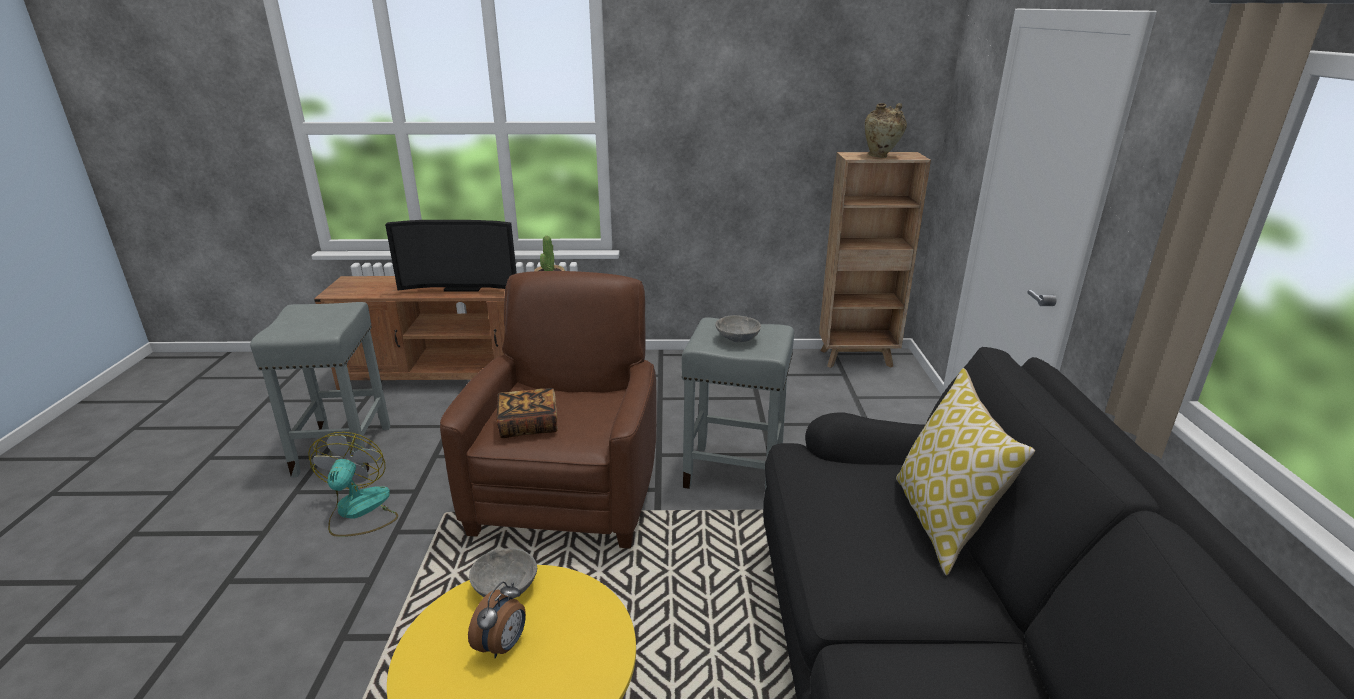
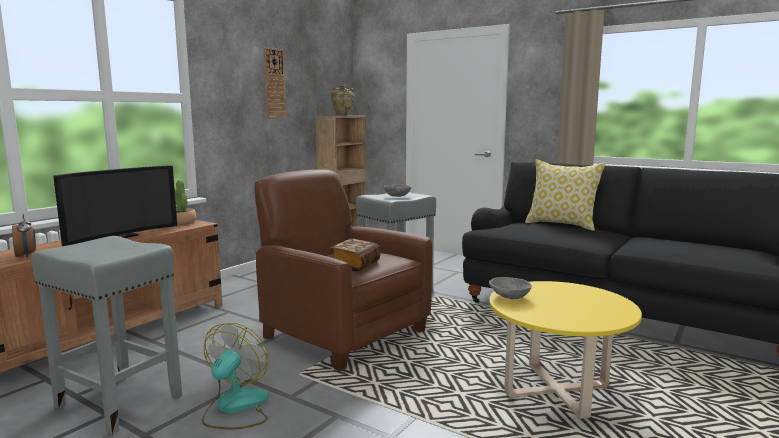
camera: 55 degrees left, 15 degrees down
fan [308,432,398,537] -> fan turned 75 degrees clockwise [202,323,269,429]
alarm clock [468,582,526,658] -> alarm clock moved to [12,214,36,257]
none -> wall clock [264,47,286,118]

